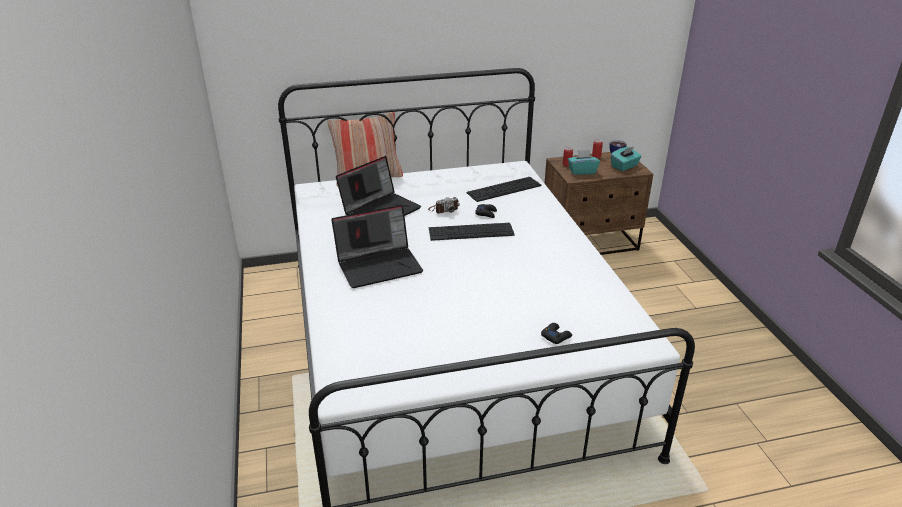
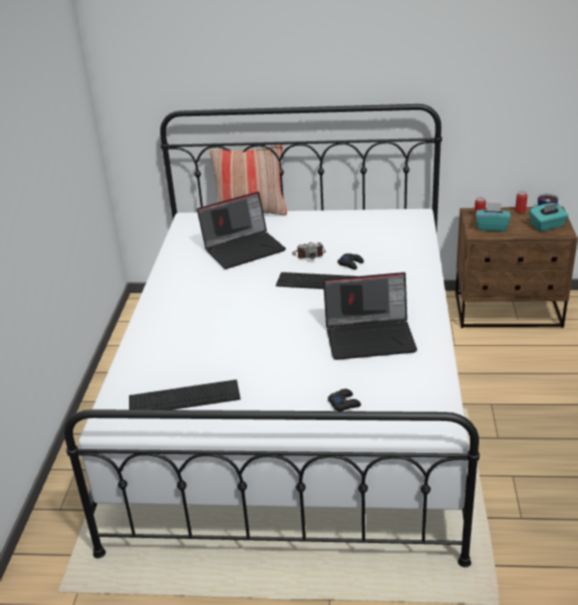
camera: 20 degrees right, 0 degrees up
laptop [331,205,423,288] -> laptop moved to [323,272,417,360]
keyboard [466,177,541,202] -> keyboard moved to [129,379,240,410]

